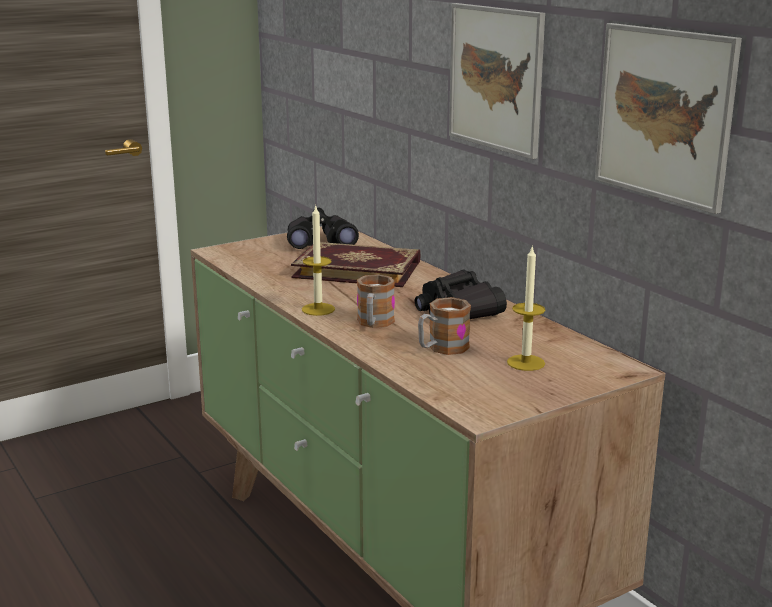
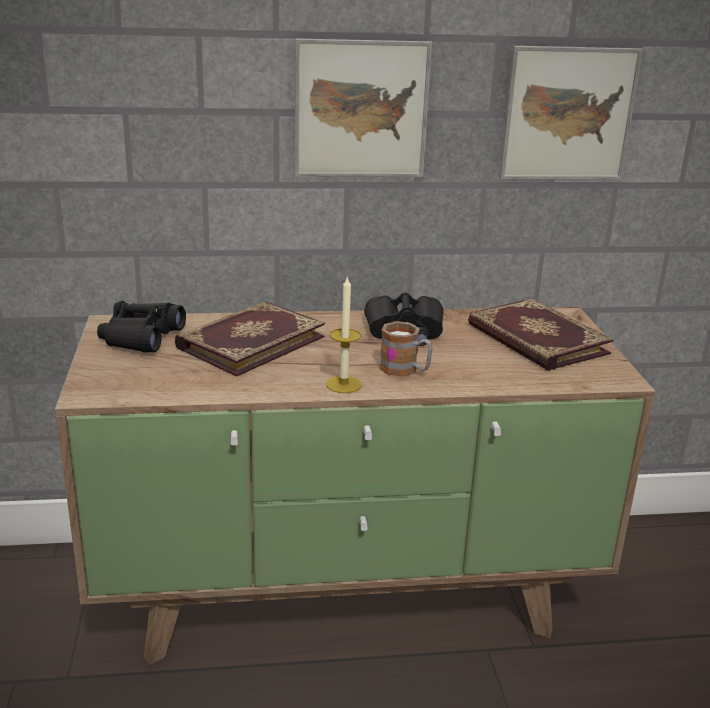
camera: 65 degrees left, 5 degrees up
mug [418,297,471,355] -> none
candle [507,247,546,371] -> book [468,298,613,371]

